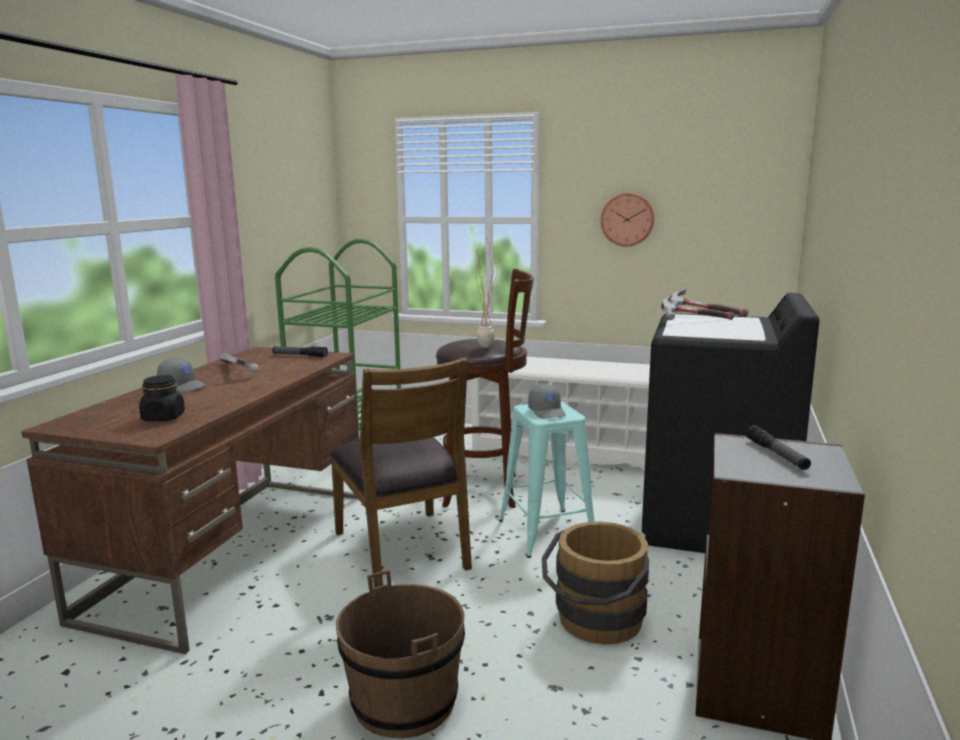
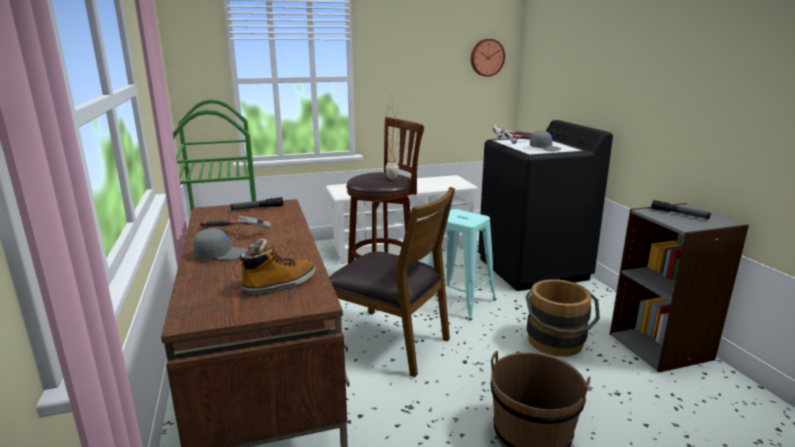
camera: 35 degrees left, 5 degrees up
black jar [139,375,185,421] -> boot [238,239,316,295]
grey cap [528,384,566,418] -> grey cap moved to [530,130,562,151]
wall clock [601,193,654,246] -> wall clock moved to [471,39,505,77]

